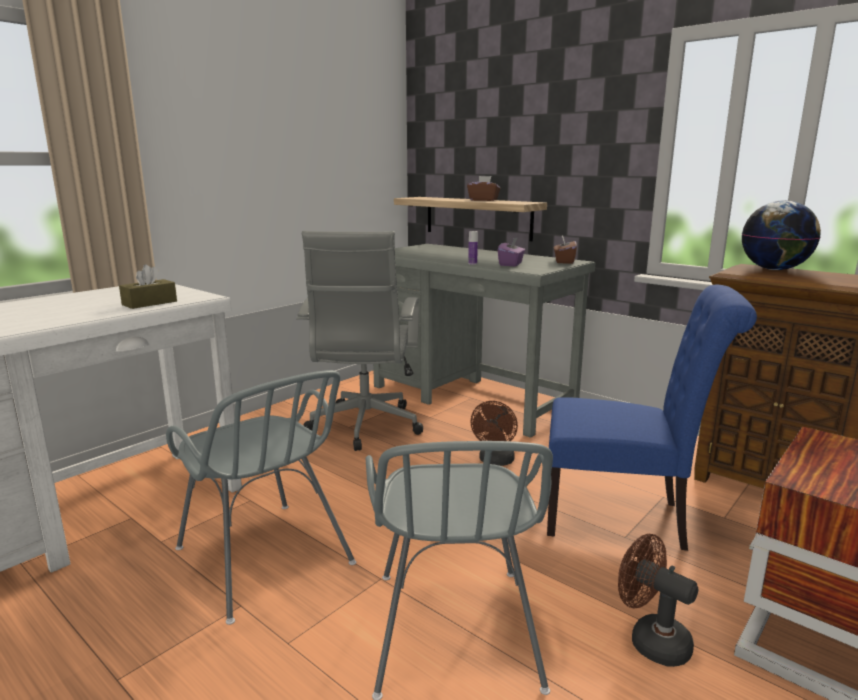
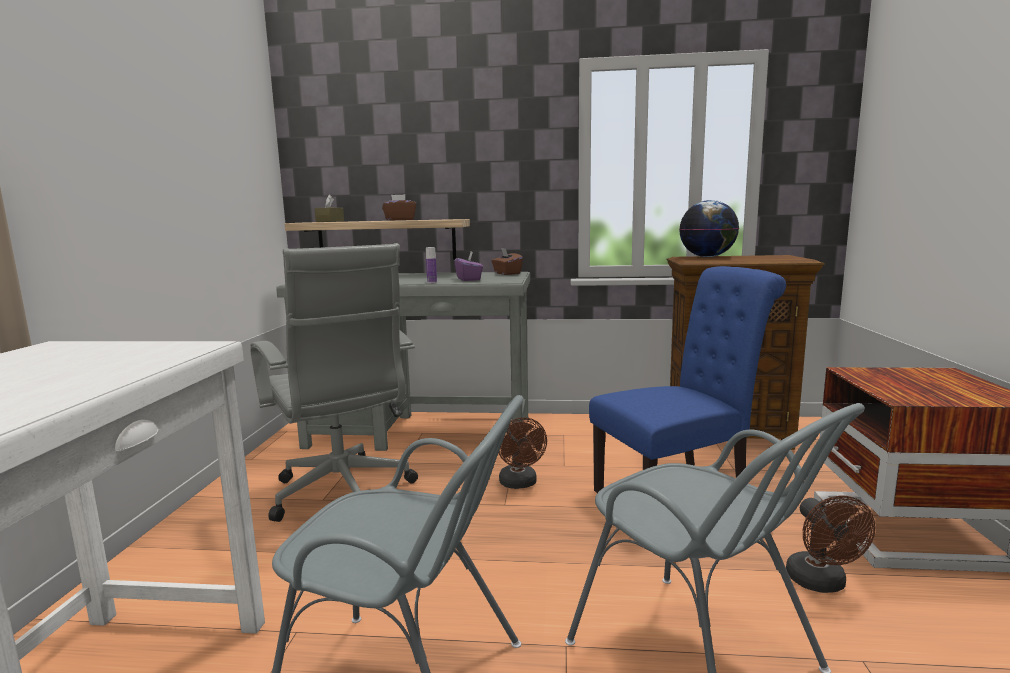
camera: 35 degrees left, 5 degrees down
brown tissue box [119,264,177,309] -> brown tissue box moved to [315,194,344,222]
brown fan [618,534,698,667] -> brown fan turned 105 degrees counterclockwise [786,496,875,593]

